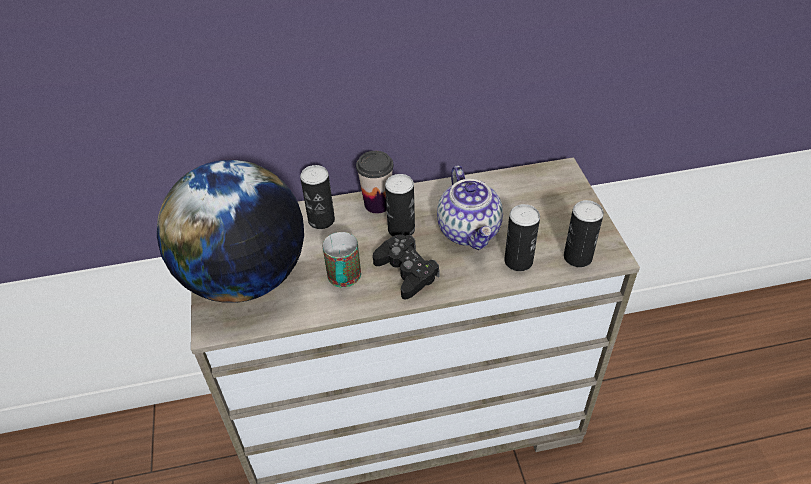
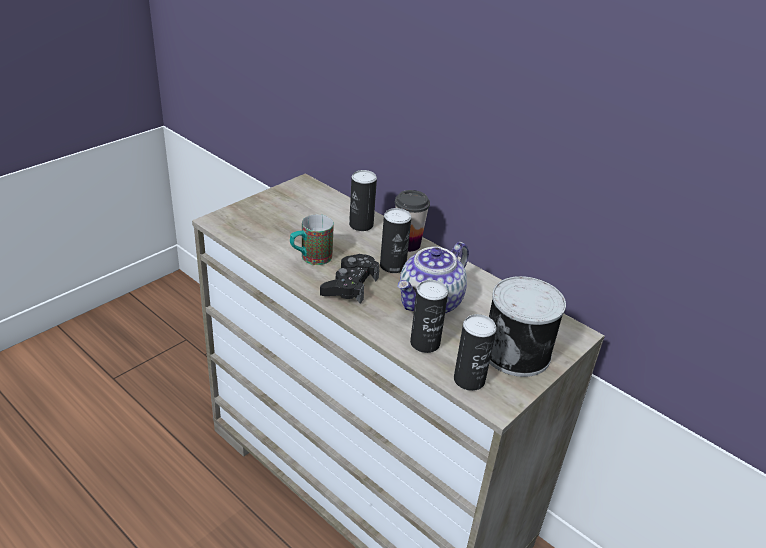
camera: 50 degrees right, 10 degrees down
globe [157,160,304,303] -> none
none -> can [489,276,566,377]

